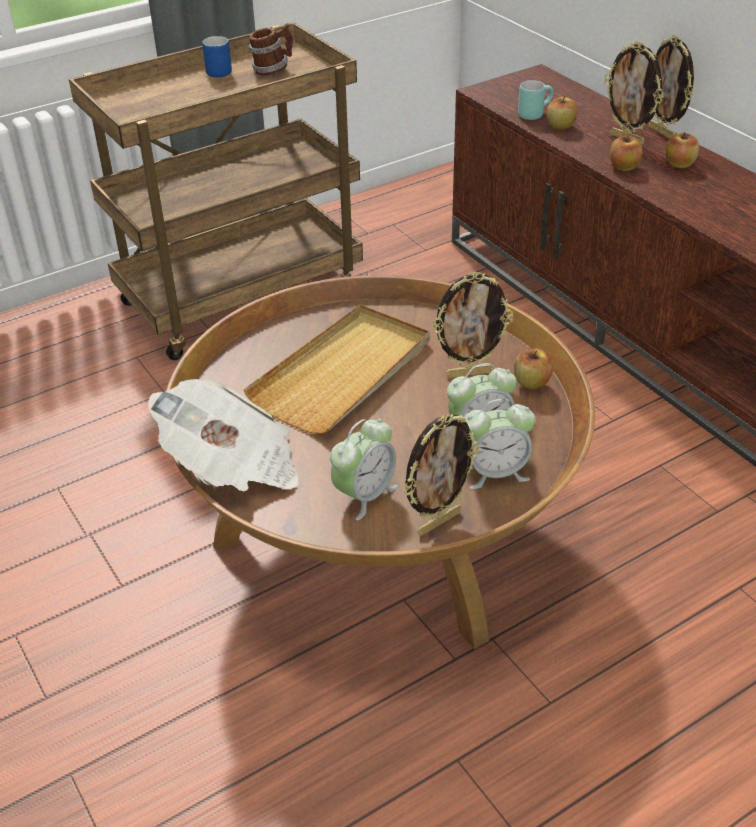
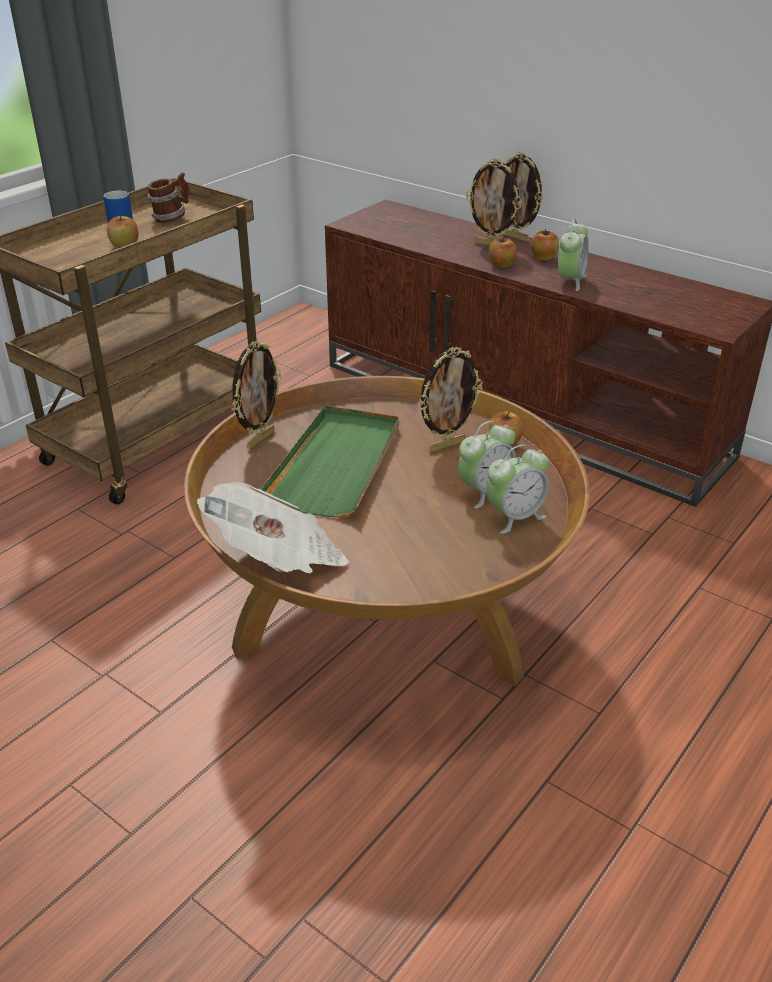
camera: 20 degrees left, 5 degrees down
beige tray [243,304,430,434] -> green tray [261,406,399,518]
alarm clock [330,419,398,520] -> alarm clock moved to [558,219,589,291]
picture frame [403,414,479,536] -> picture frame moved to [232,340,281,449]
turquoise mug [518,80,553,120] -> none
apple [547,96,577,130] -> apple moved to [107,214,138,248]

